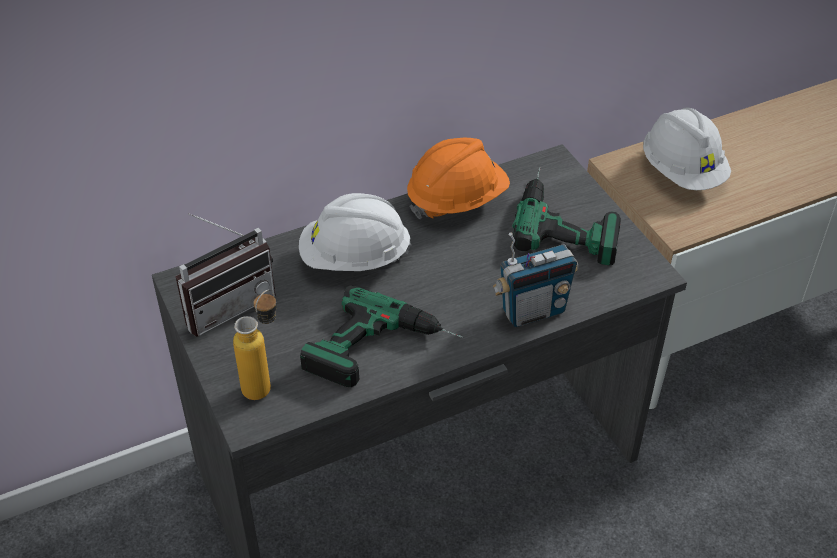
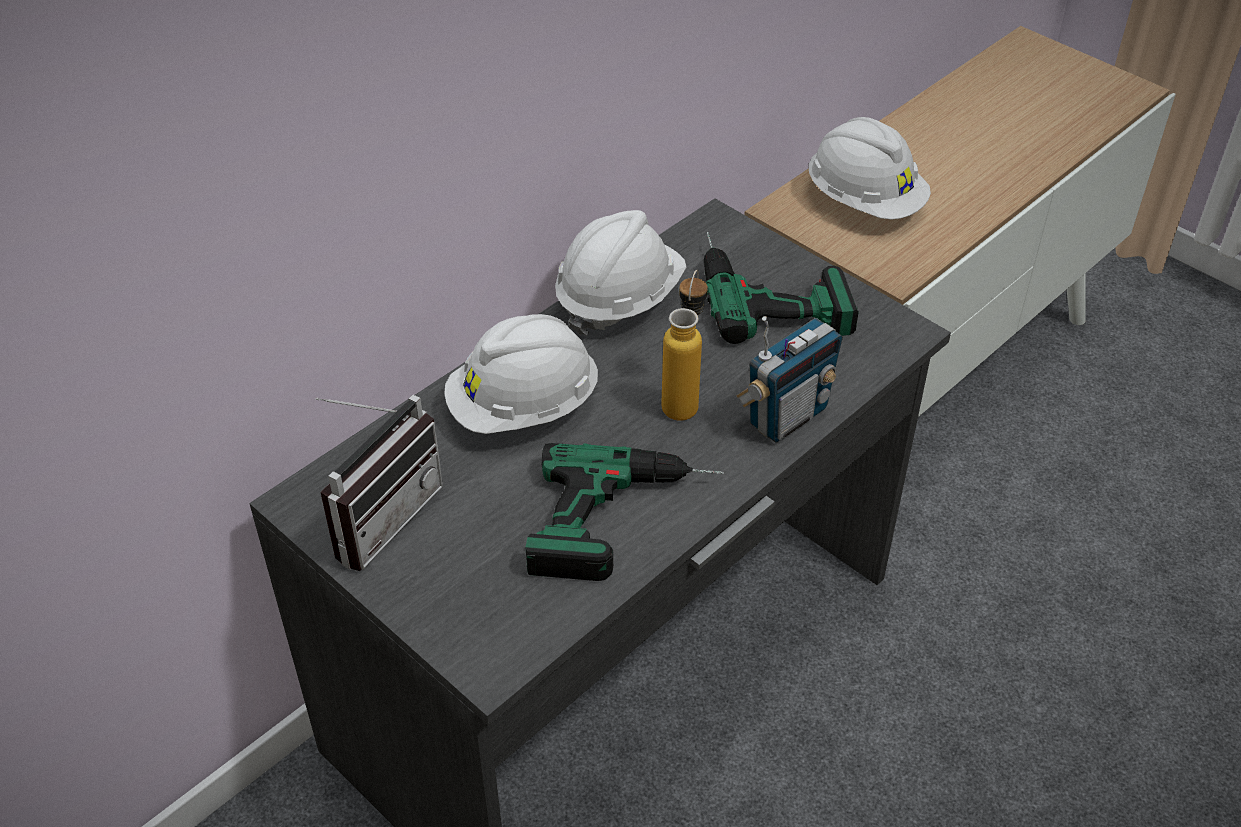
camera: 20 degrees left, 0 degrees up
bottle [233,289,277,400] -> bottle moved to [661,270,708,421]
orange hard hat [407,138,510,219] -> white hard hat [555,210,686,336]

